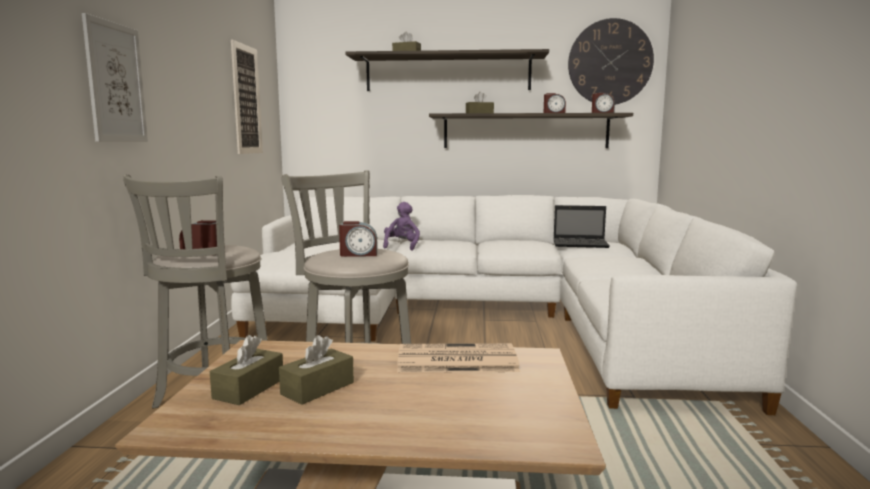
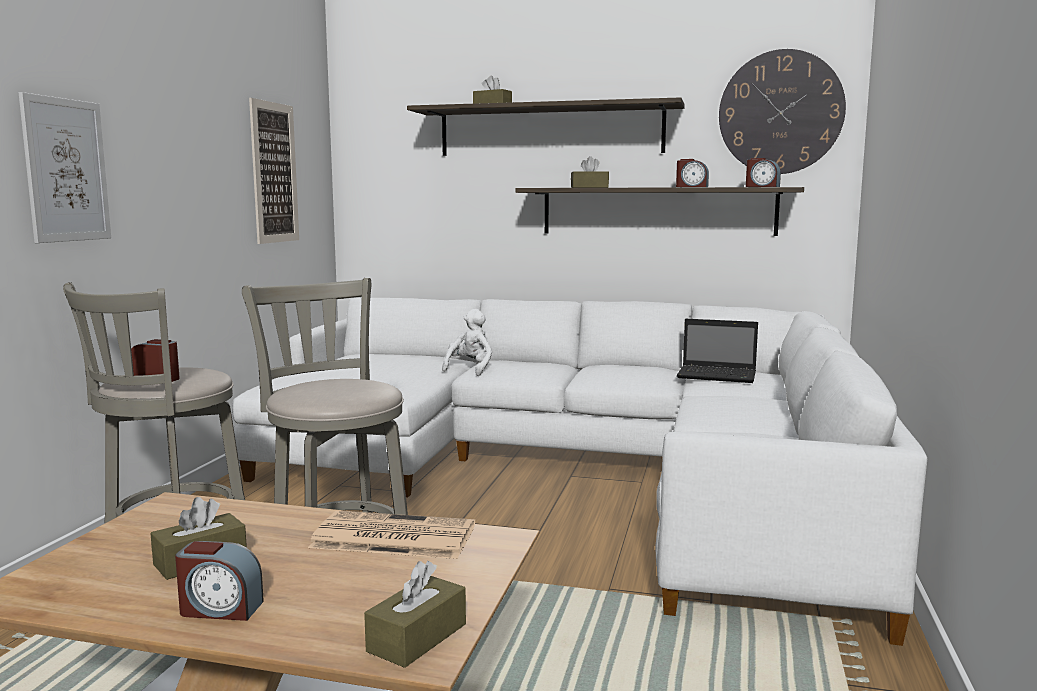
camera: 10 degrees right, 0 degrees up
brown tissue box [210,335,283,405] -> brown tissue box moved to [364,561,466,668]
alarm clock [339,221,377,257] -> alarm clock moved to [175,541,264,621]
purple plush toy [383,202,420,251] -> white plush toy [442,309,492,376]

